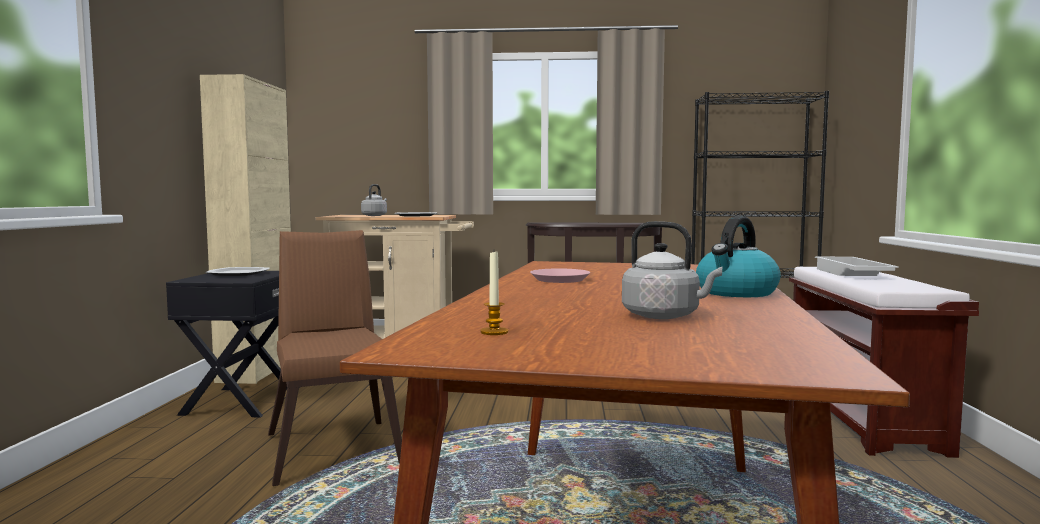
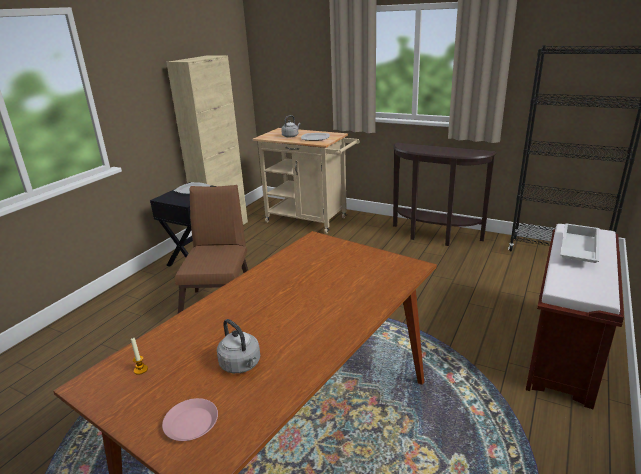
camera: 25 degrees right, 20 degrees up
pink plate [530,269,590,283] -> pink plate moved to [162,398,218,441]
kettle [696,216,781,297] -> none

